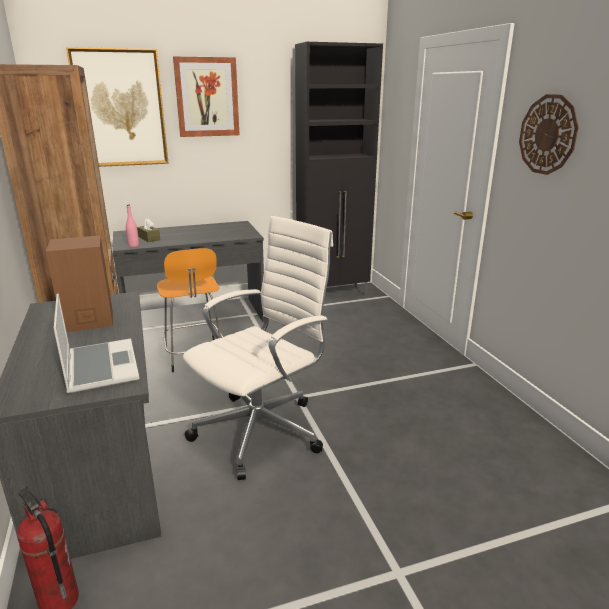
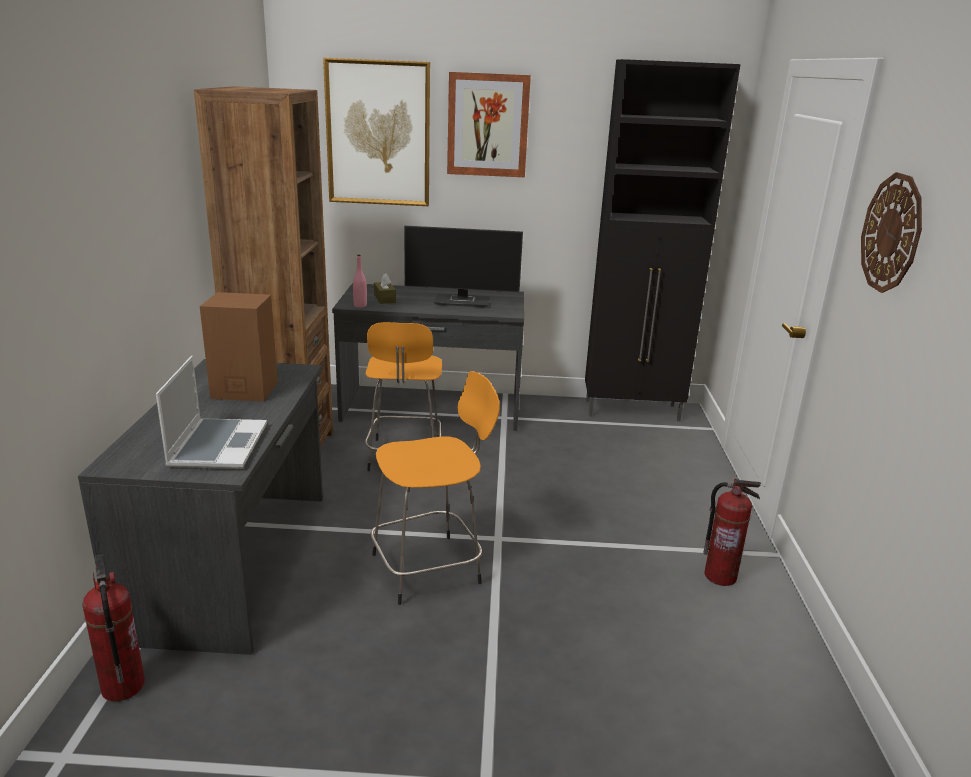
camera: 20 degrees right, 0 degrees up
white office chair [183,216,333,480] -> orange stool [371,371,500,605]
none -> monitor [404,226,523,308]
none -> fire extinguisher [703,479,761,586]

